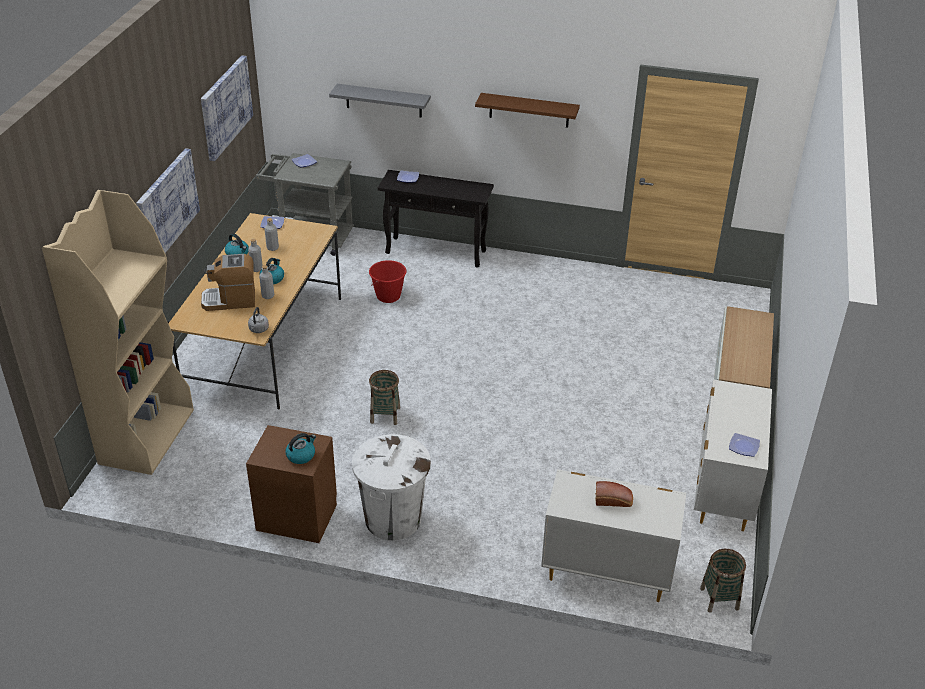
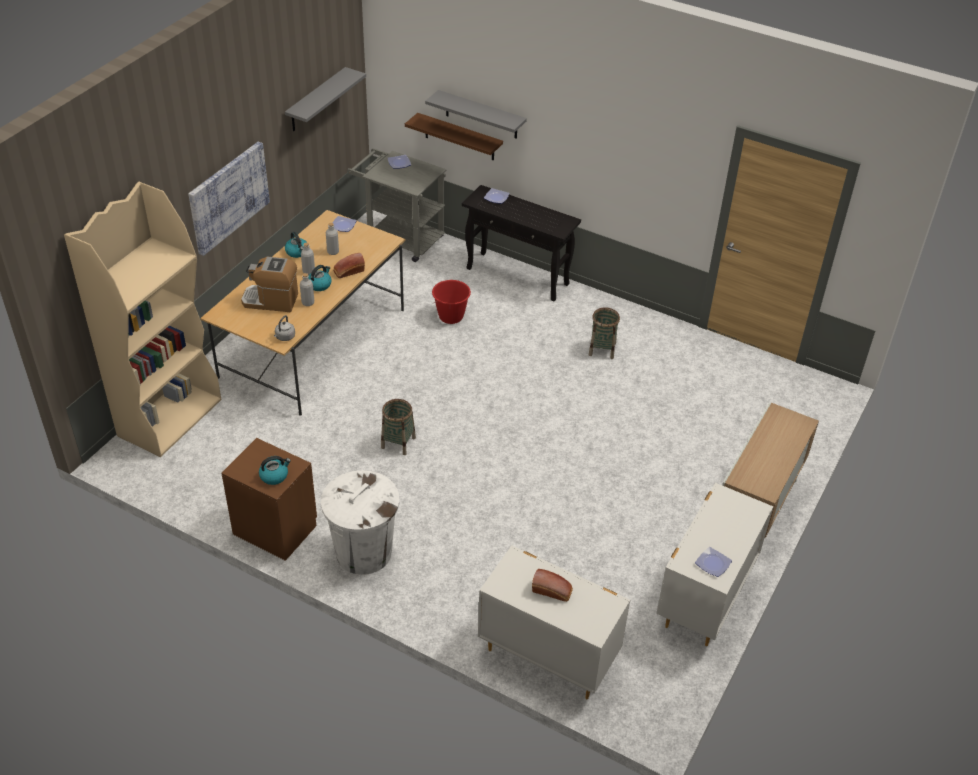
camera: 15 degrees right, 5 degrees up
picture [201,55,253,161] -> grey shelf [285,67,366,131]
brown shelf [475,93,580,128] -> brown shelf moved to [405,113,503,161]
basket [700,549,746,613] -> basket moved to [589,307,620,359]
none -> bread [333,253,365,278]

